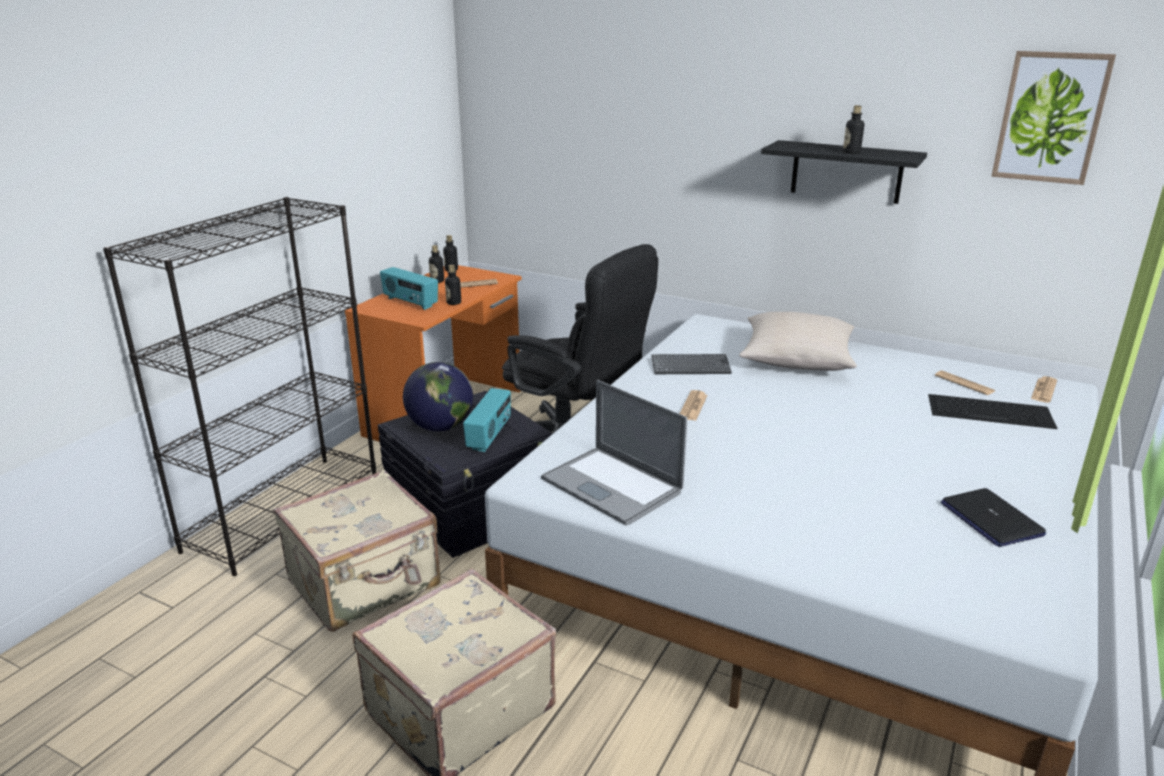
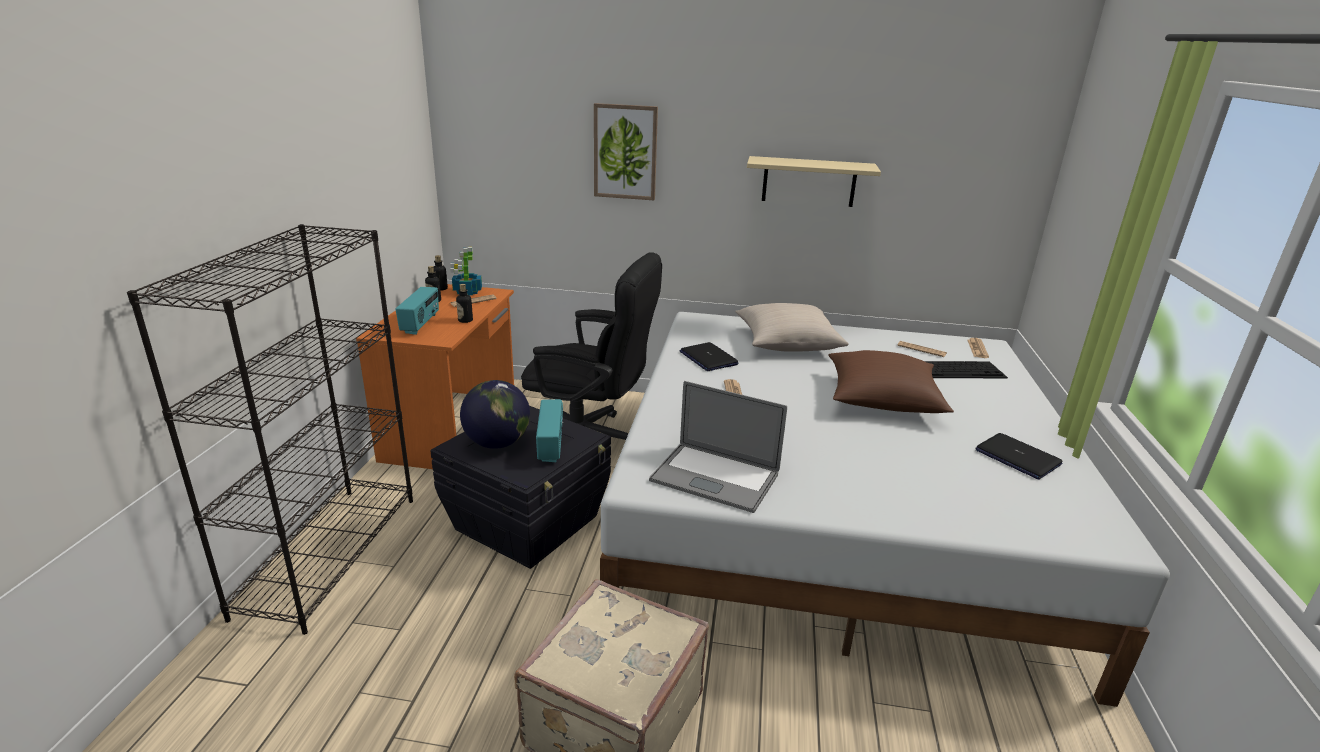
camera: 20 degrees left, 0 degrees up
beige suitcase [273,470,441,632] -> none
radio [380,267,438,310] -> radio turned 105 degrees counterclockwise [395,287,439,335]
keyboard [651,354,732,374] -> laptop [679,342,739,371]
black shelf [761,140,927,204] -> beige shelf [747,156,881,207]
bottle [843,105,864,154] -> none
picture [991,51,1116,185] -> picture moved to [594,103,658,200]
none -> potted plant [450,247,482,295]
none -> brown pillow [829,350,954,413]

